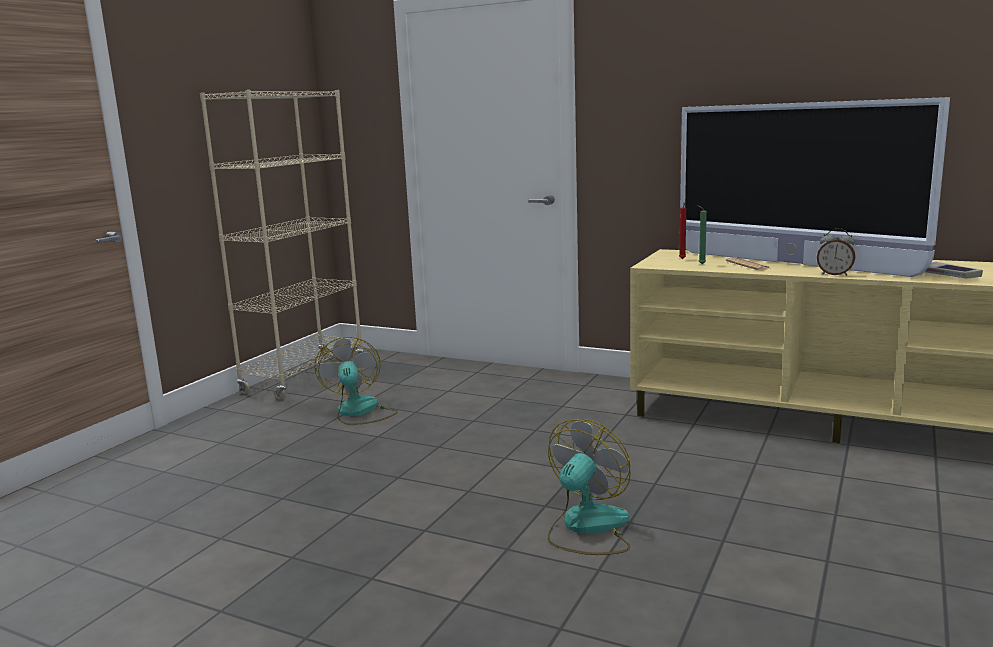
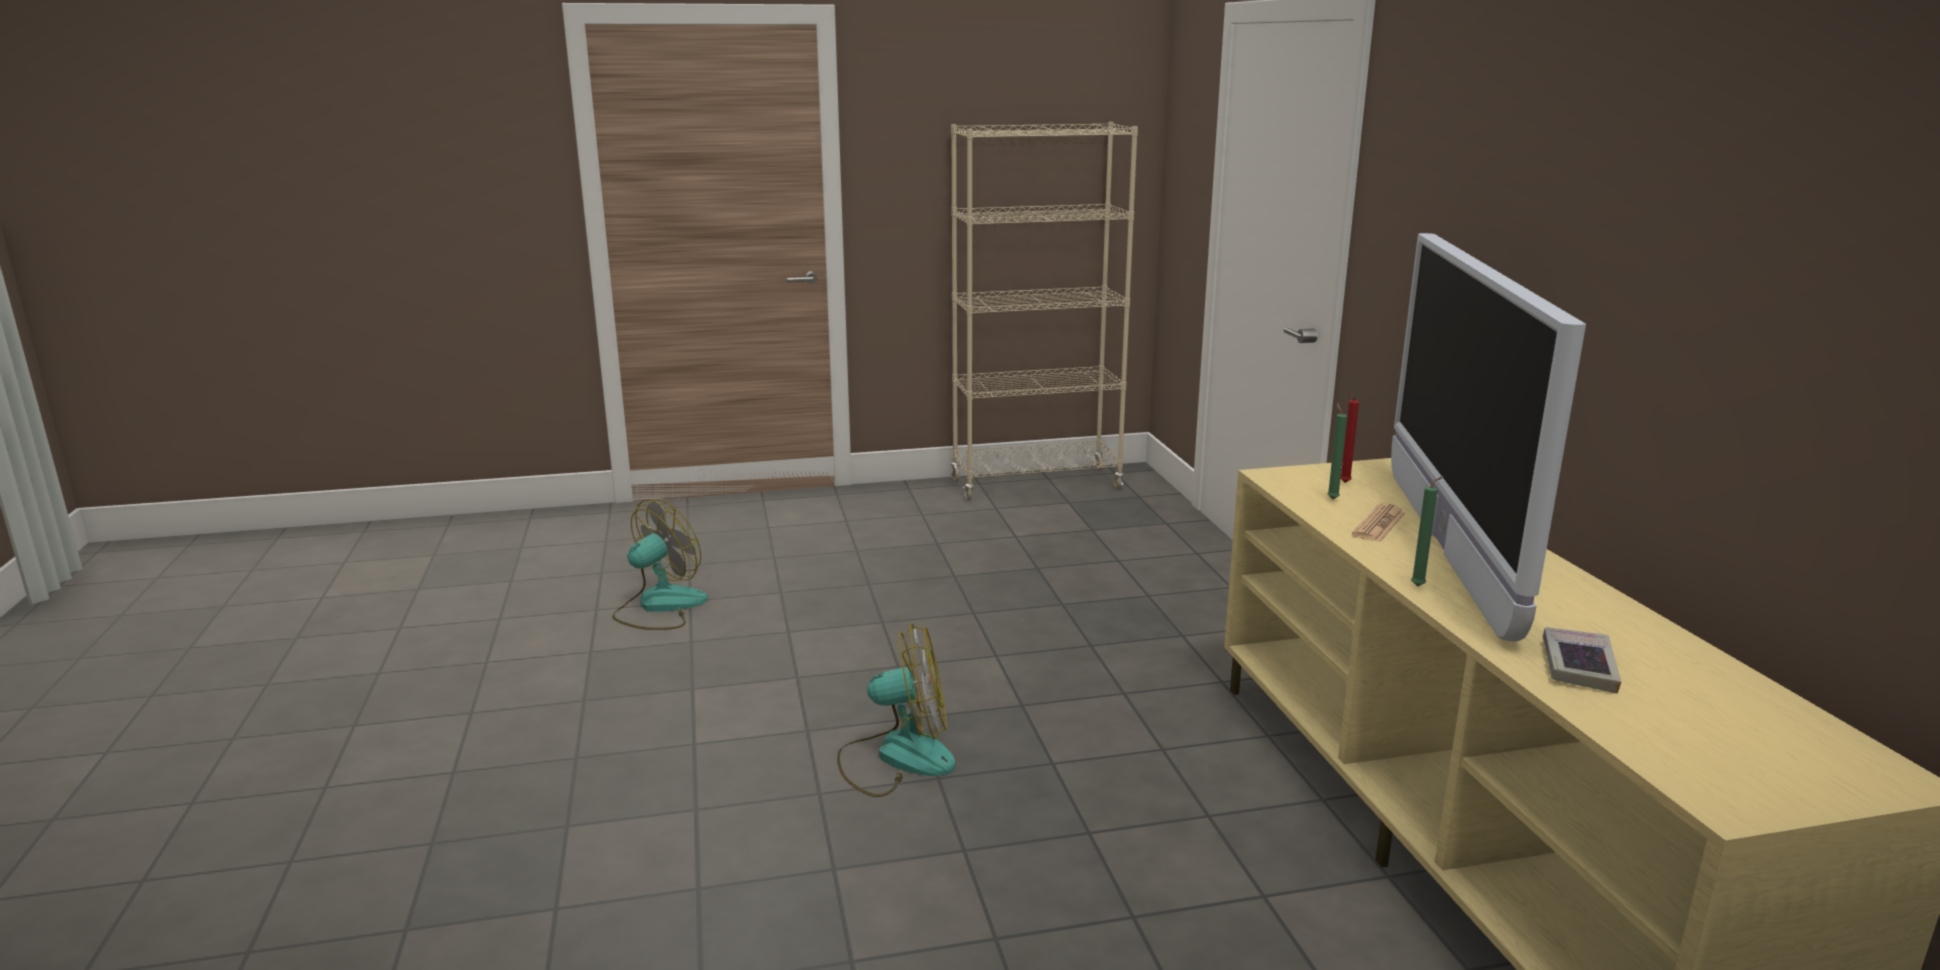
camera: 50 degrees right, 5 degrees up
fan [314,337,398,425] -> fan moved to [612,500,708,630]
alarm clock [817,228,855,276] -> green candle [1411,476,1444,587]

